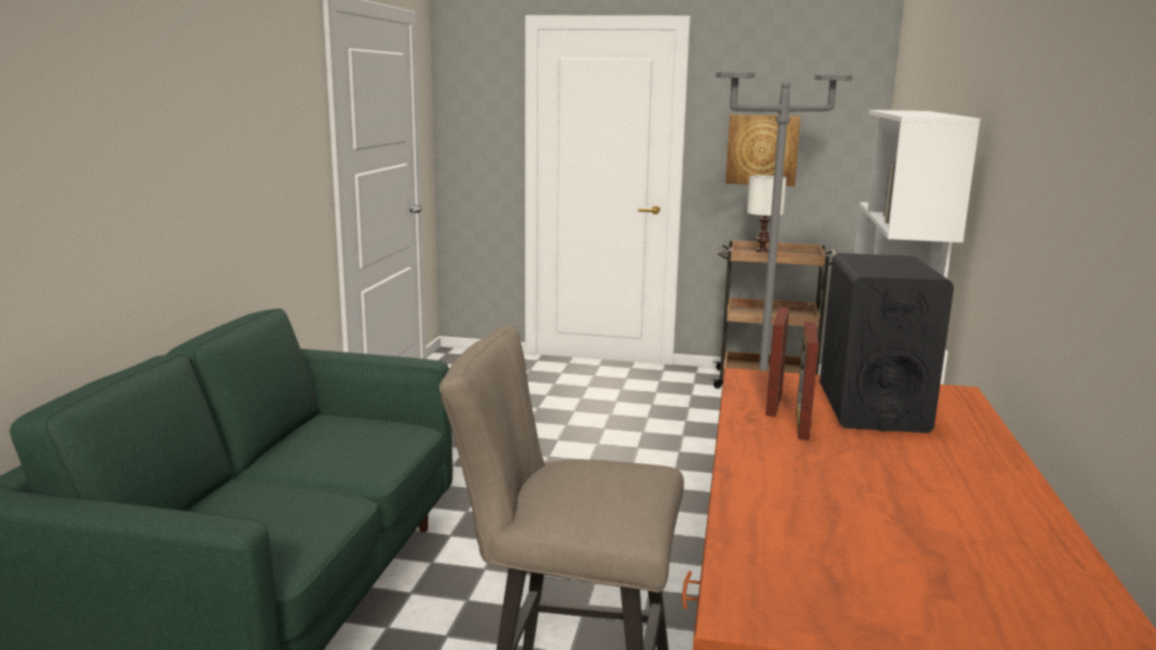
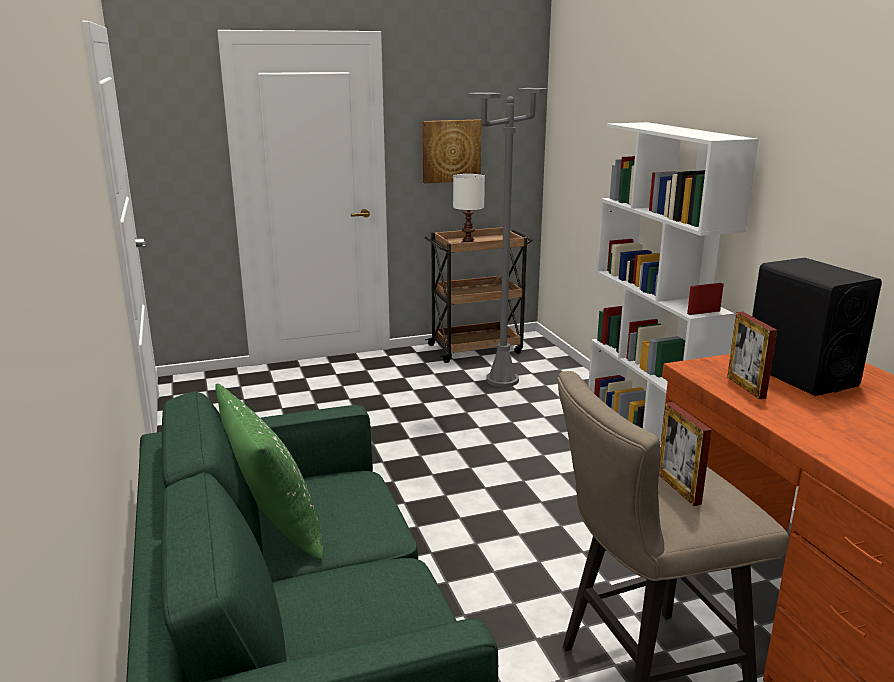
camera: 30 degrees left, 5 degrees up
picture frame [796,322,819,441] -> picture frame moved to [659,402,712,506]
none -> green pillow [215,383,324,560]

